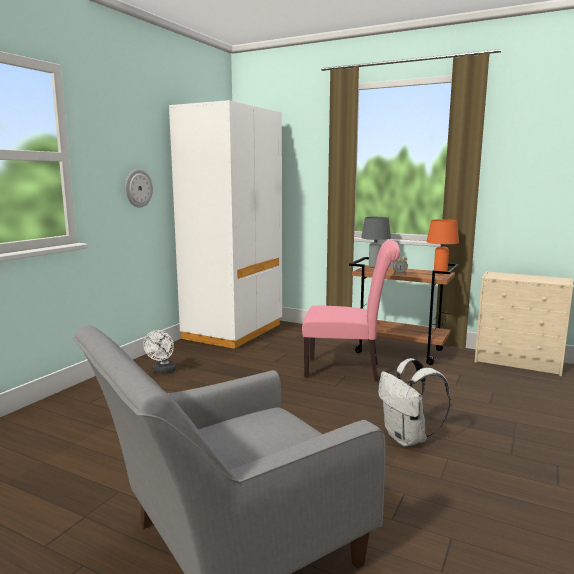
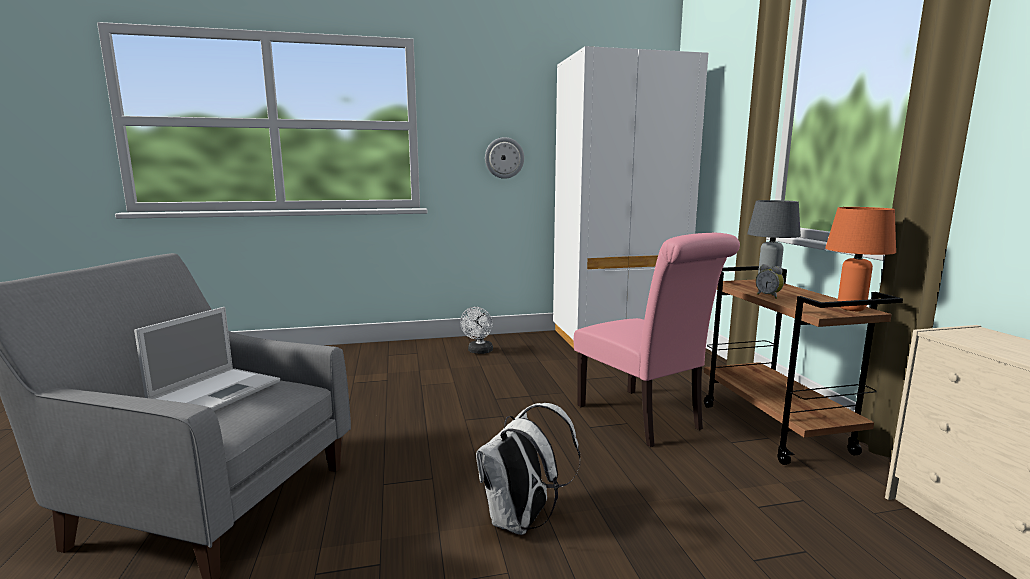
camera: 50 degrees right, 0 degrees up
white fan [143,330,177,374] -> white fan turned 45 degrees counterclockwise [460,307,493,354]
none -> laptop [134,307,280,411]

